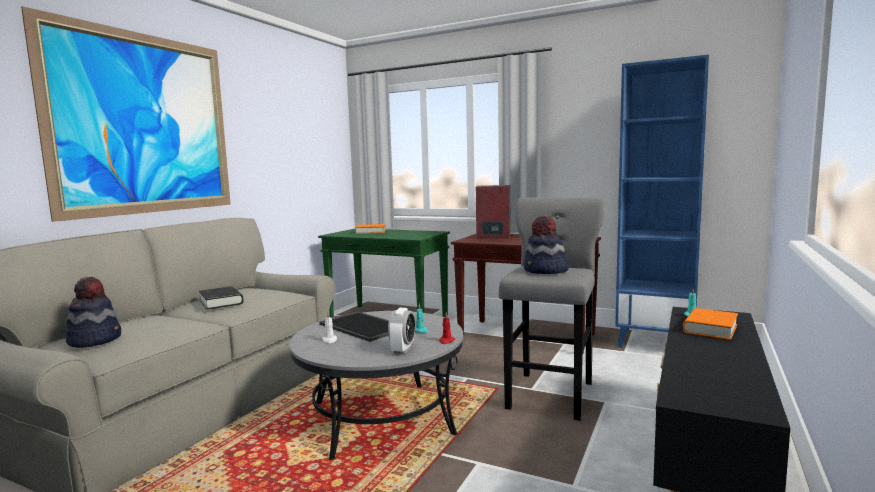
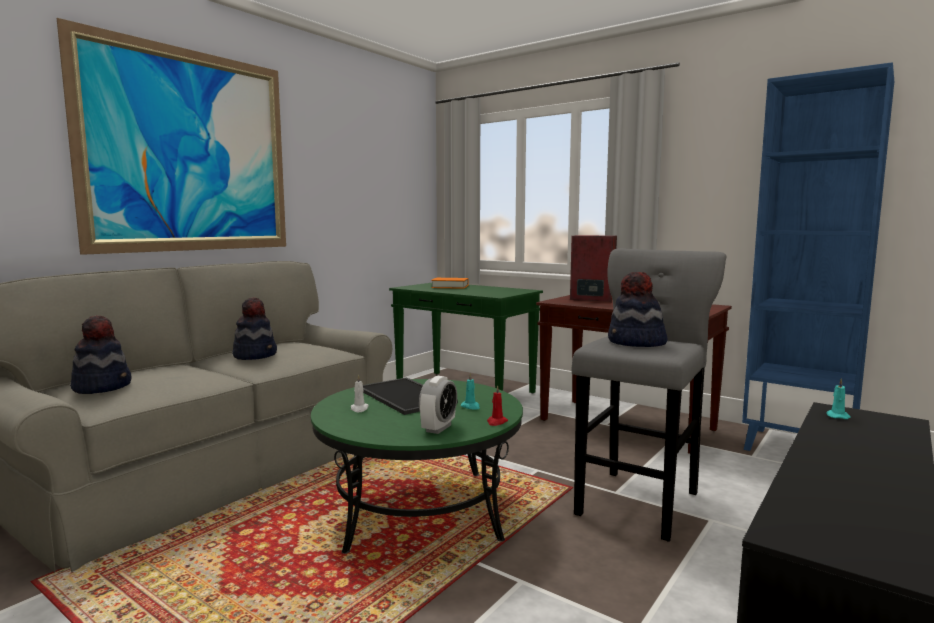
camera: 10 degrees right, 0 degrees up
black book [199,286,243,310] -> hat [232,297,277,360]
grey coffee table [289,311,463,460] -> green coffee table [311,379,523,554]
orange book [683,308,738,340] -> none

